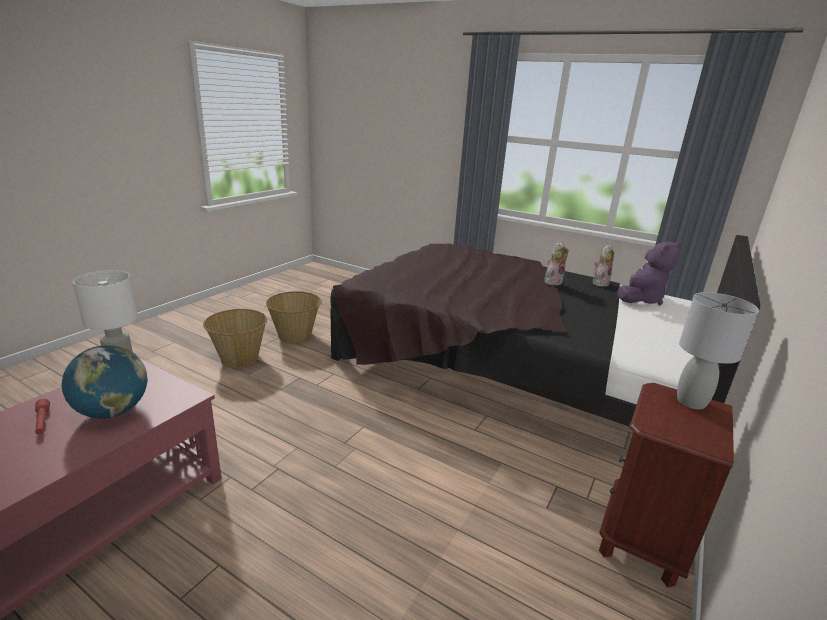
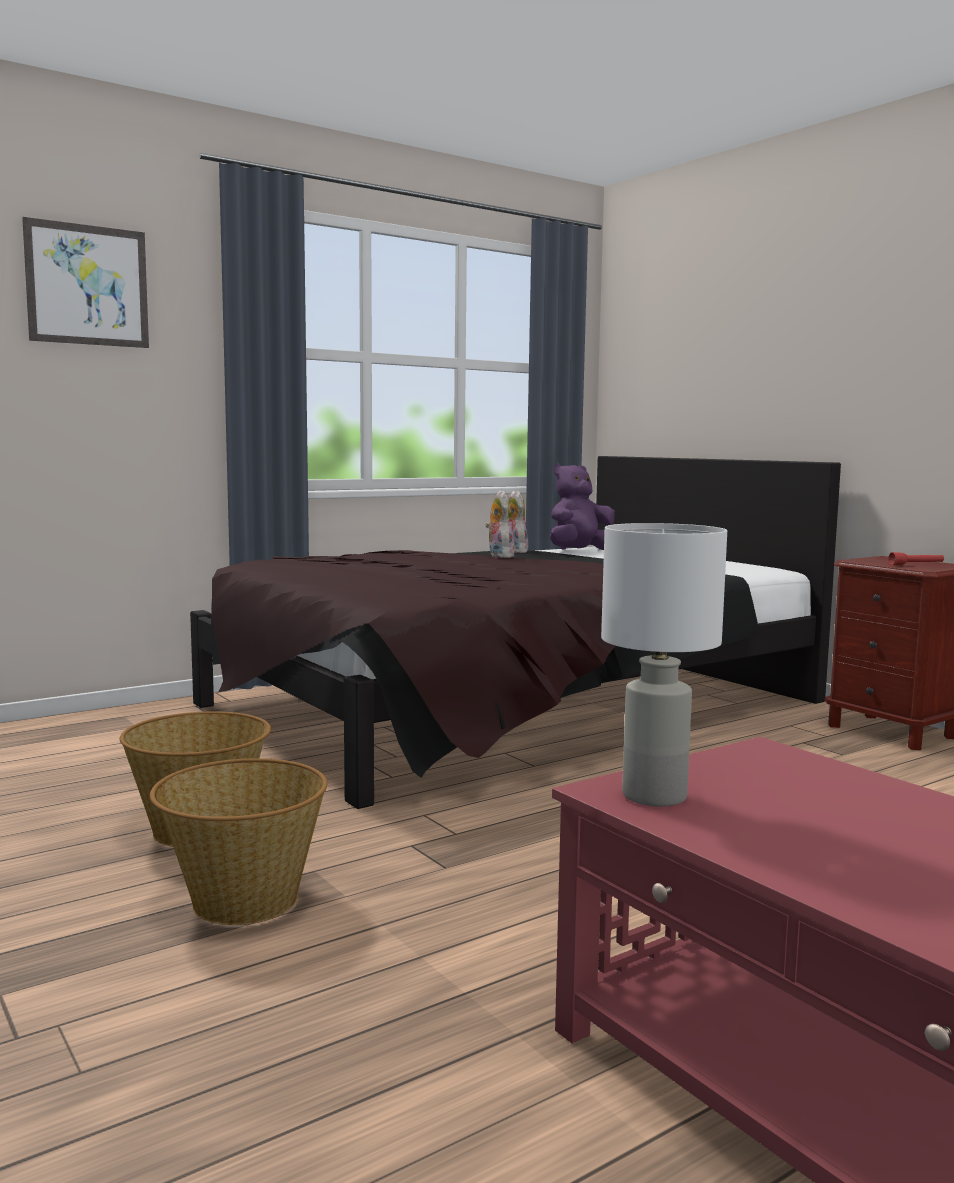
camera: 65 degrees left, 15 degrees down
red flashlight [35,399,50,435] -> red flashlight moved to [888,552,944,565]
globe [61,345,148,418] -> none
purple plush toy [617,241,680,305] -> purple plush toy turned 105 degrees counterclockwise [550,464,615,550]
grey table lamp [677,292,759,409] -> none
none -> picture [22,217,149,348]

